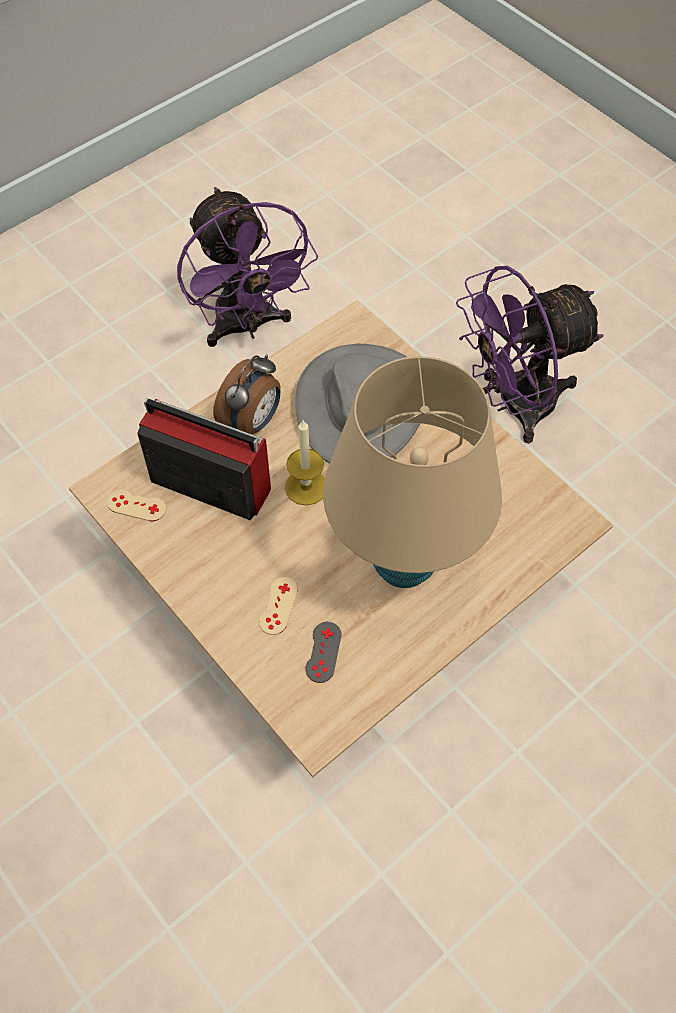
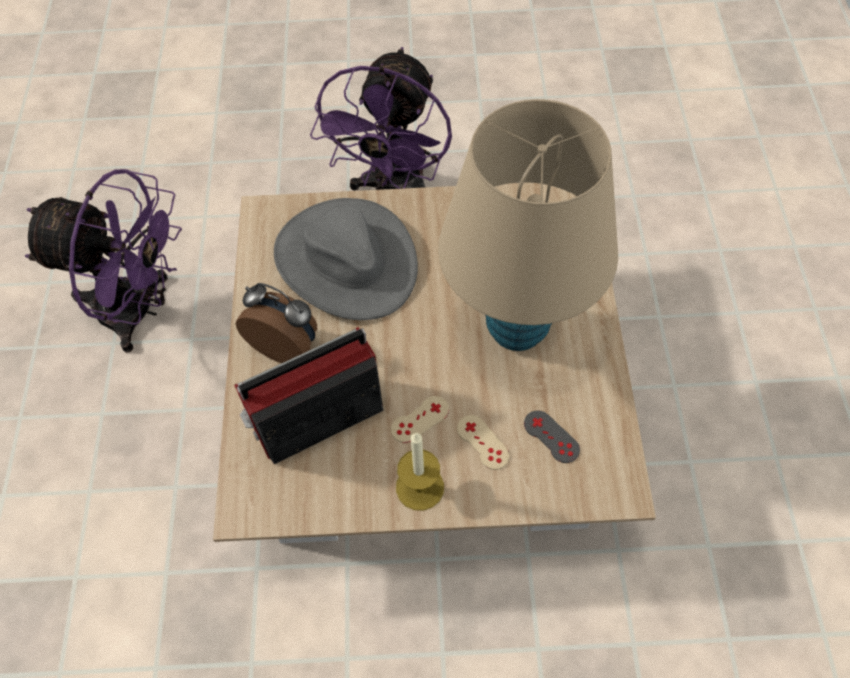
camera: 50 degrees left, 0 degrees up
beige game controller [107,490,166,521] -> beige game controller moved to [391,396,449,443]
alarm clock [213,355,281,434] -> alarm clock turned 45 degrees counterclockwise [236,283,317,363]
candle [285,420,325,506] -> candle moved to [396,433,444,511]

